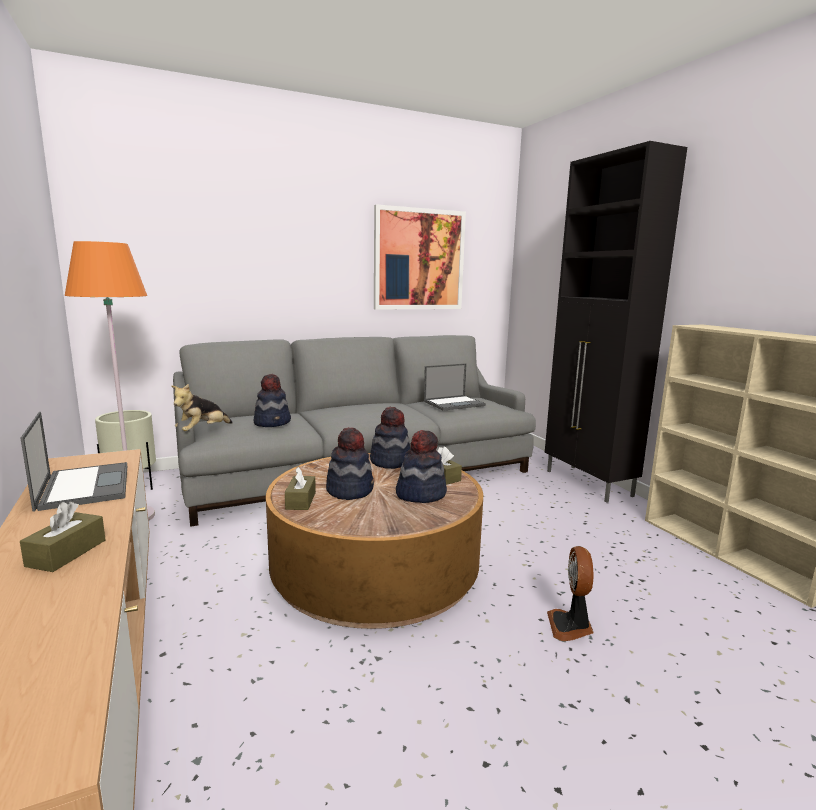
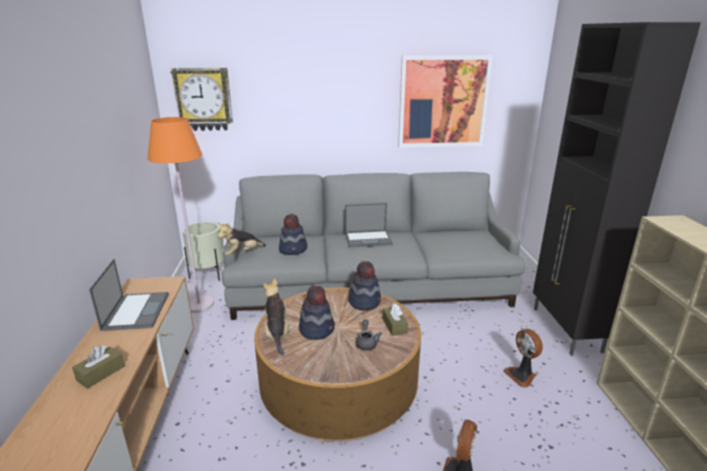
camera: 20 degrees right, 10 degrees up
brown tissue box [285,467,316,510] -> plush toy [263,278,294,356]
hat [396,430,447,503] -> grey teapot [356,319,382,351]
laptop [424,363,486,411] -> laptop moved to [345,203,393,248]
none -> wall clock [171,68,233,131]
none -> fan [503,329,543,388]

